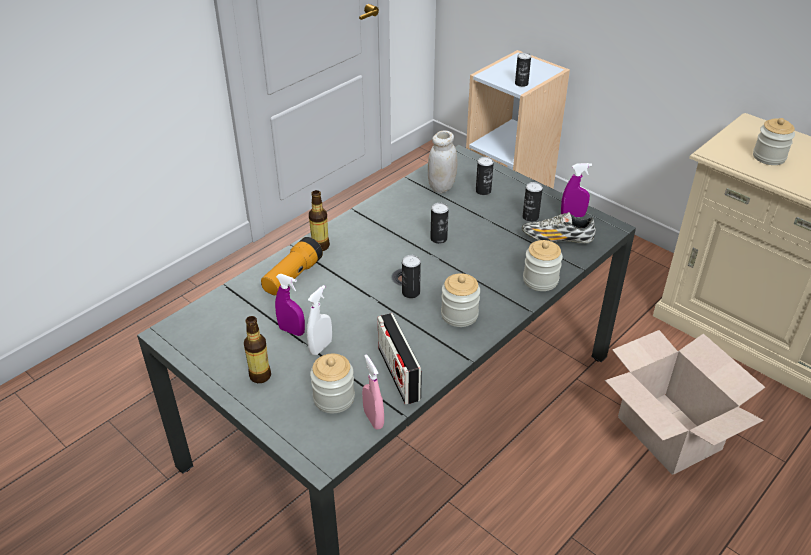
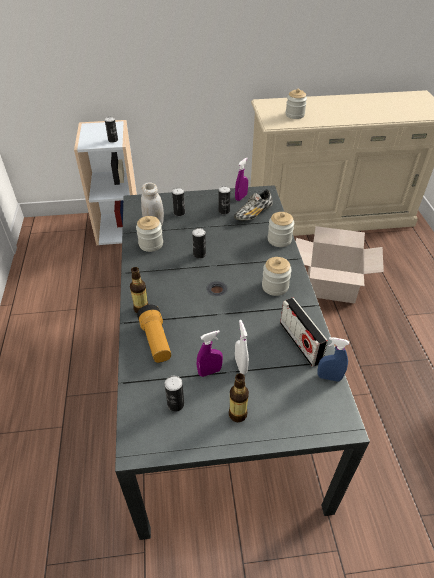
camera: 50 degrees left, 5 degrees up
jar [310,354,355,413] -> jar moved to [136,216,163,252]
pink spray bottle [362,354,384,430] -> blue spray bottle [317,337,349,382]
radio [378,313,422,405] -> radio turned 45 degrees clockwise [280,298,328,367]
can [402,255,421,298] -> can moved to [165,376,184,412]

